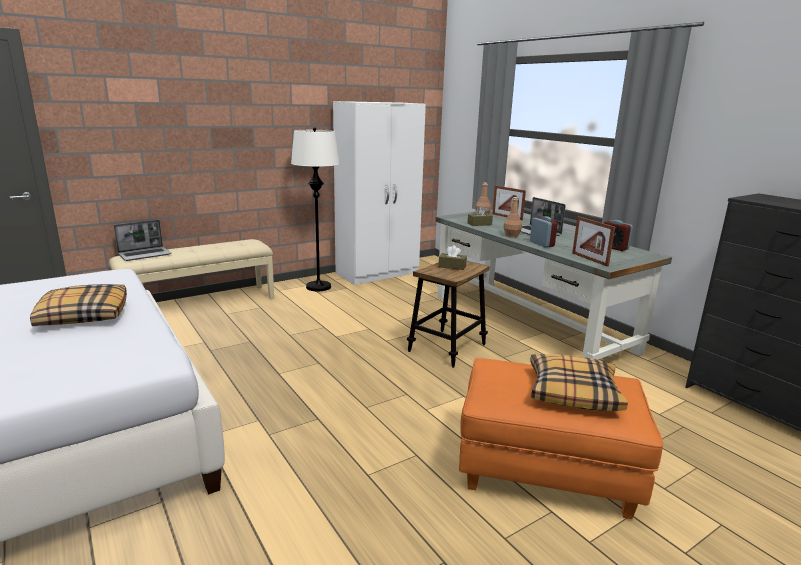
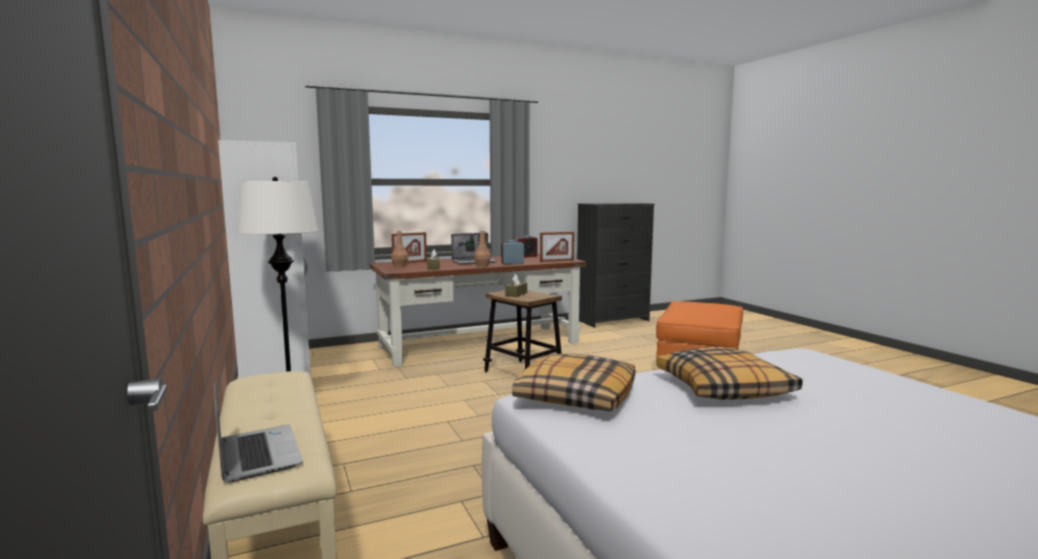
camera: 80 degrees left, 10 degrees down
grey desk [435,210,672,360] -> brown desk [370,254,586,367]
pillow [530,354,628,411] -> pillow moved to [512,354,635,412]

